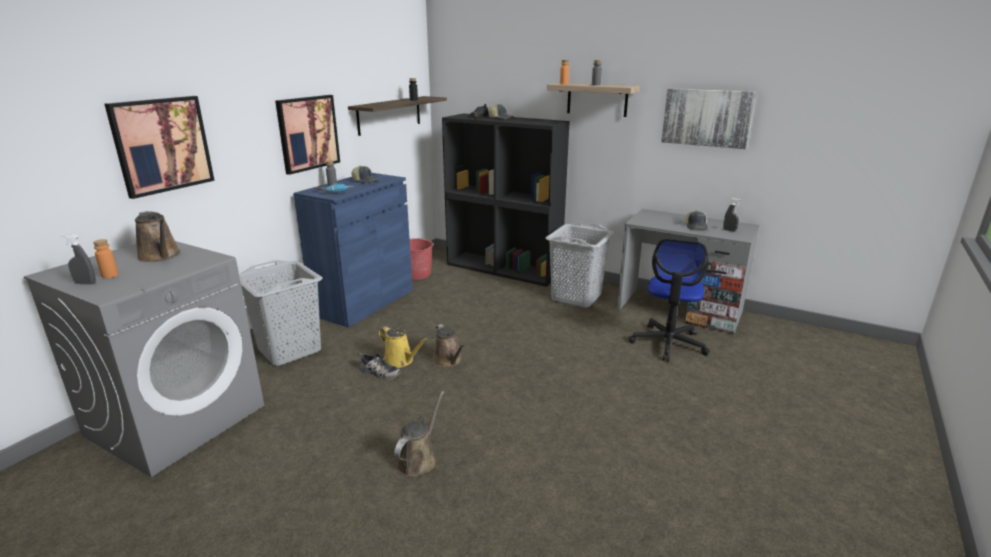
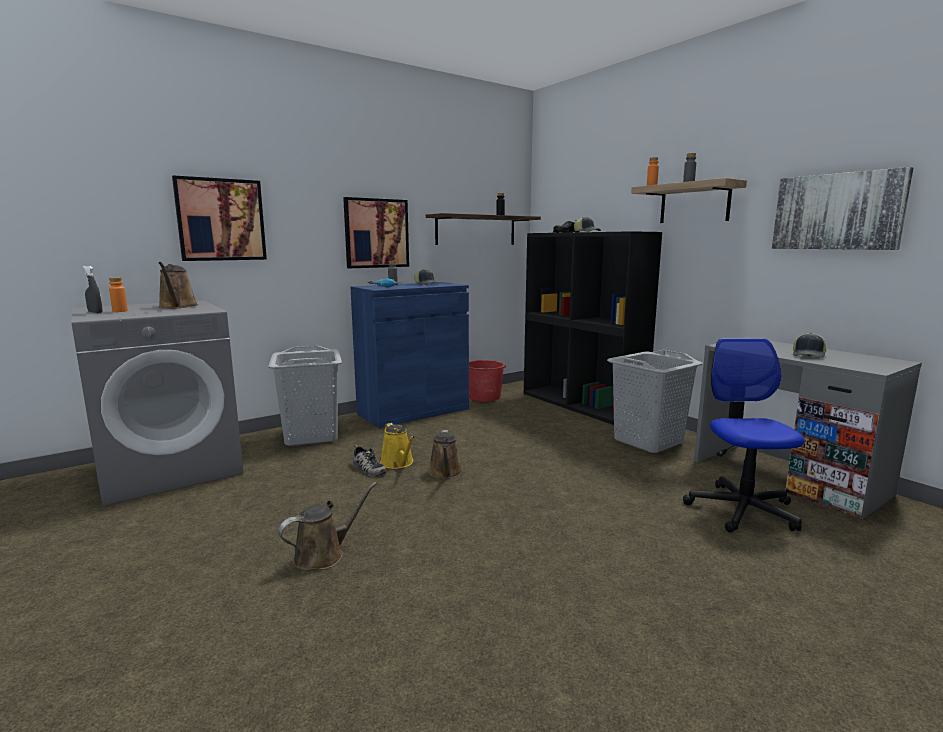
camera: 25 degrees right, 10 degrees down
office chair [628,239,710,362] -> office chair turned 135 degrees clockwise [683,338,805,532]
grey spray bottle [723,198,741,232] -> none

